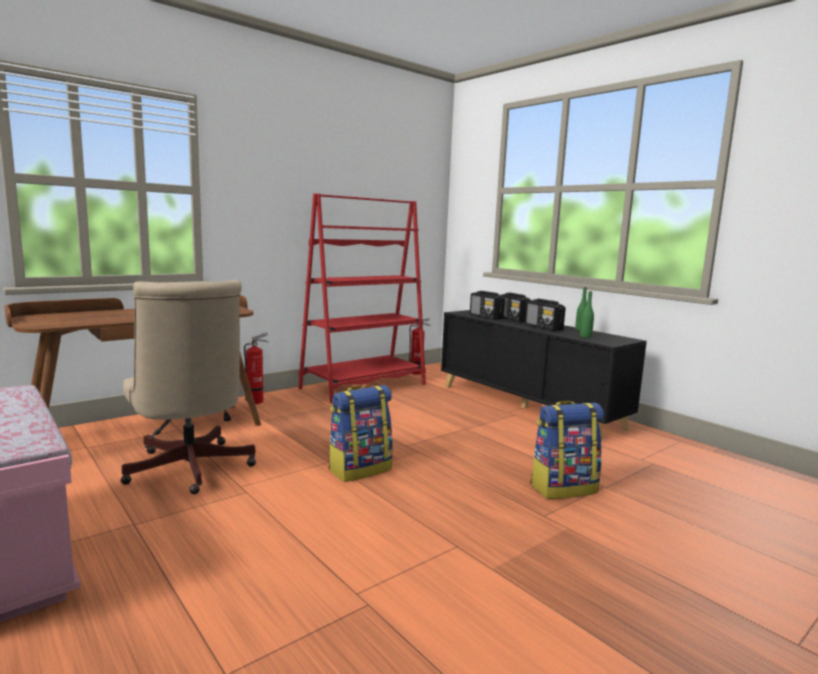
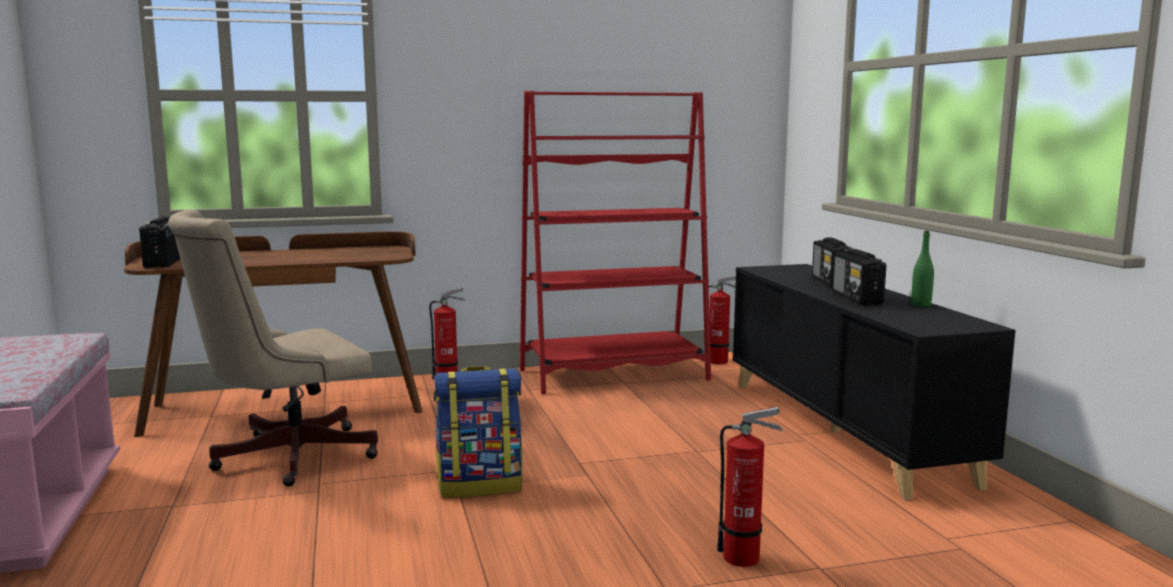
camera: 25 degrees right, 0 degrees up
beige office chair [120,280,256,494] -> beige office chair turned 60 degrees clockwise [168,209,378,487]
radio [470,291,505,320] -> radio moved to [139,216,180,268]
backpack [530,401,604,499] -> fire extinguisher [717,407,783,567]
green bottle [580,291,594,338] -> none

